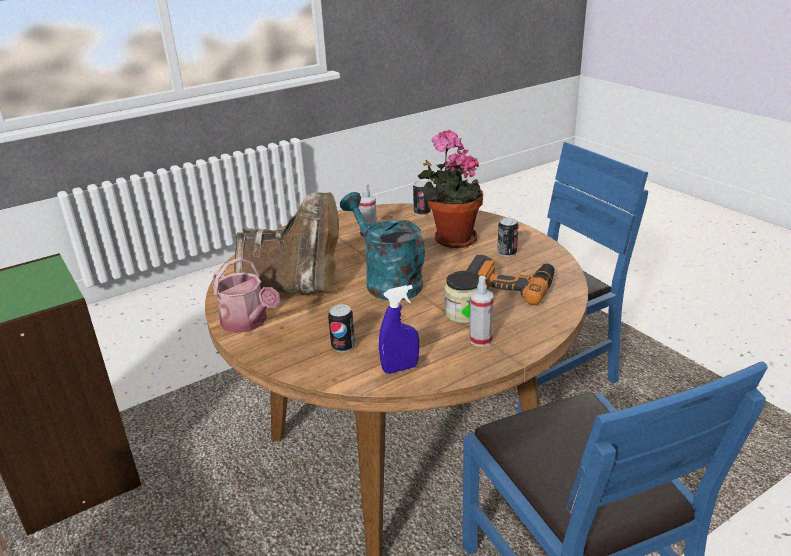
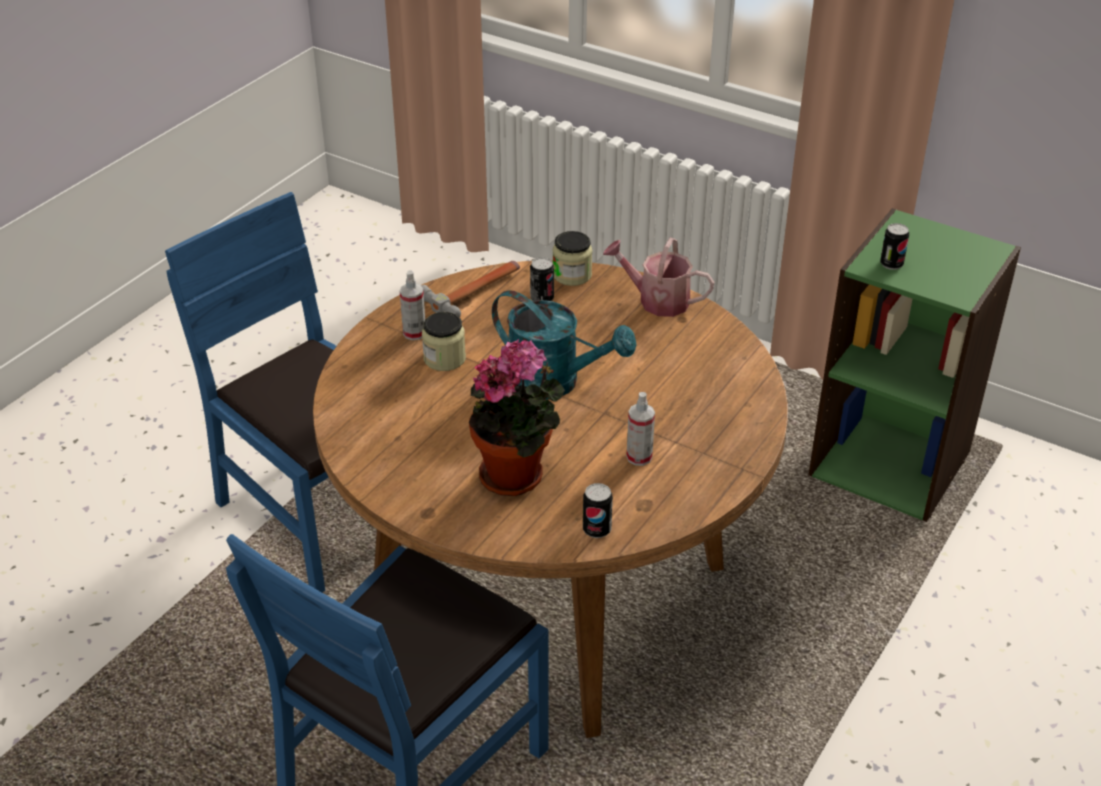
camera: 155 degrees right, 10 degrees up
brown boot [234,192,339,295] -> none
blue spray bottle [379,285,419,374] -> hammer [421,261,520,317]
power drill [466,255,555,305] -> none
can [497,218,518,257] -> can moved to [880,223,909,270]
none -> jar [553,231,592,286]

